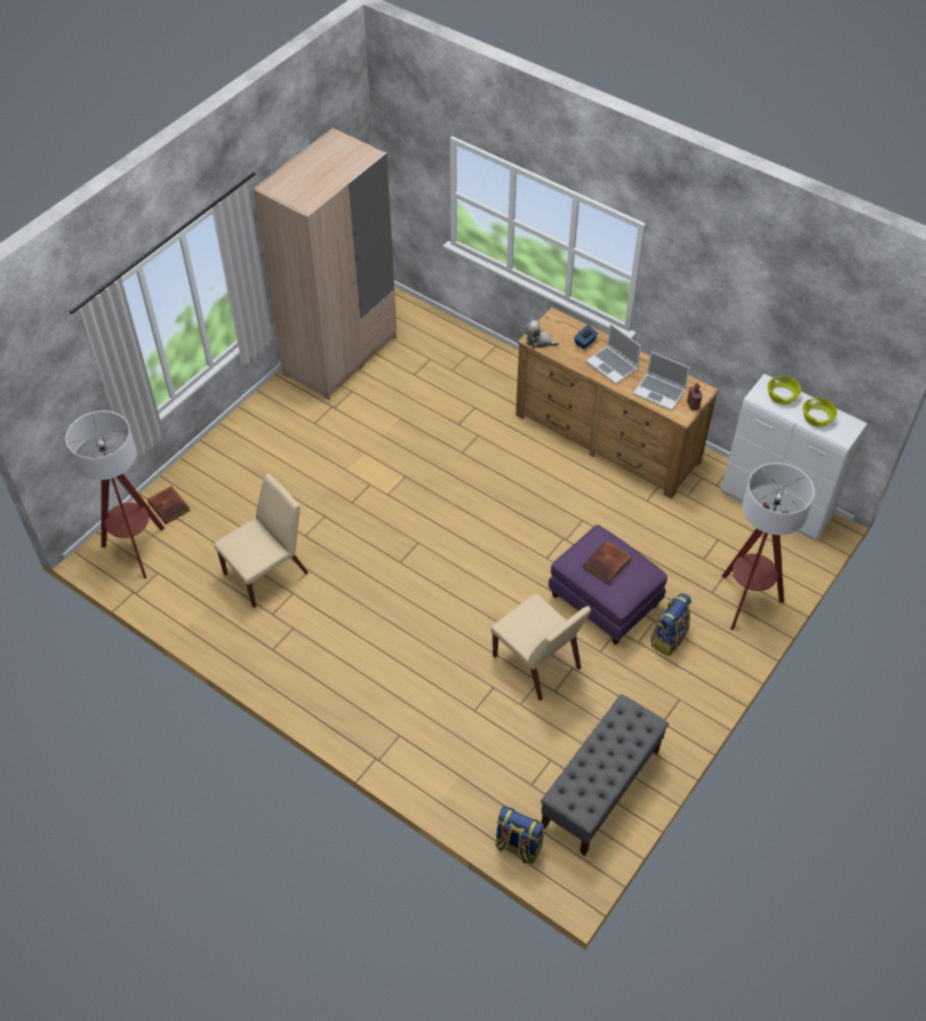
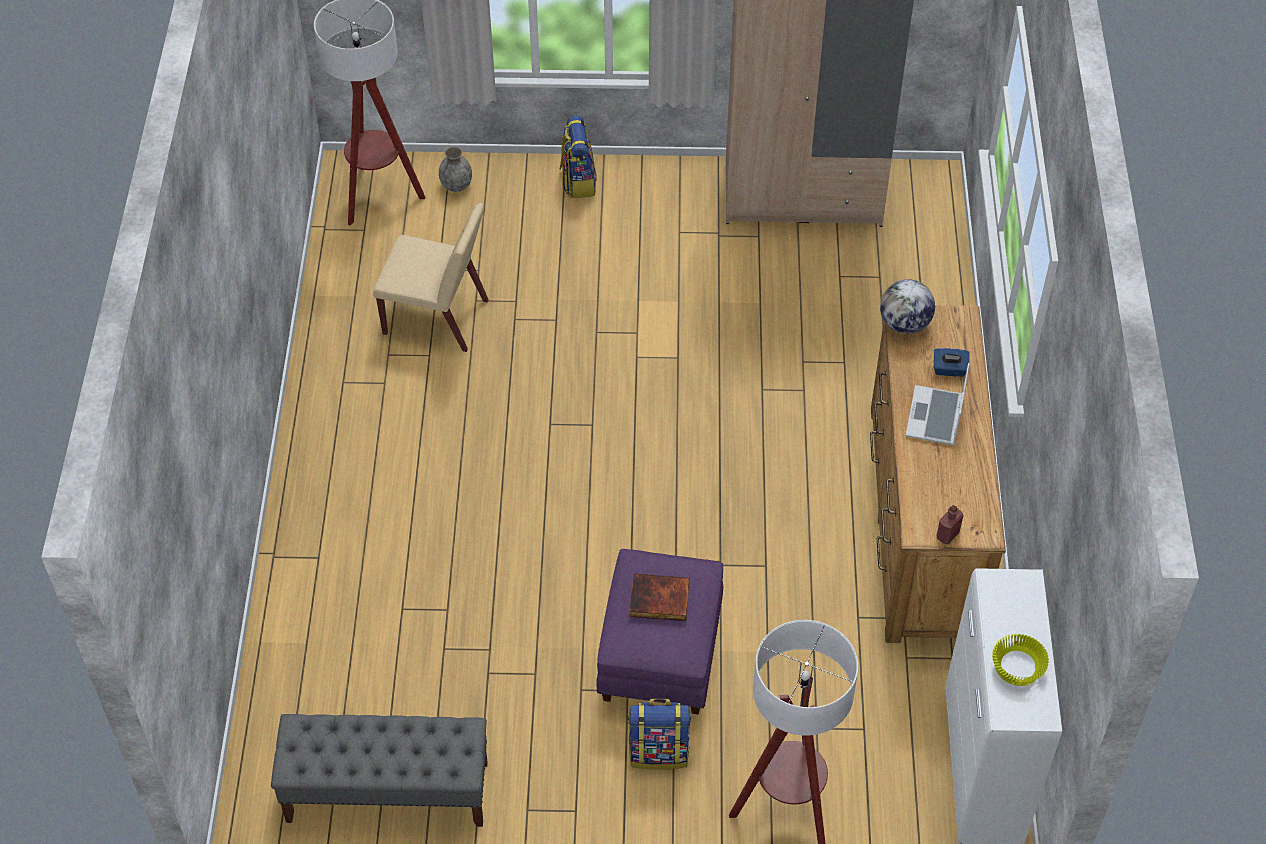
camera: 55 degrees right, 0 degrees up
book [147,486,190,524] -> grey vase [439,146,472,192]
beige chair [491,594,591,701] -> none
backpack [495,806,544,864] -> backpack moved to [560,116,597,198]
plush toy [525,320,559,348] -> globe [880,279,935,334]
laptop [633,351,690,411] -> none
yellow bowl [767,376,801,405] -> none

